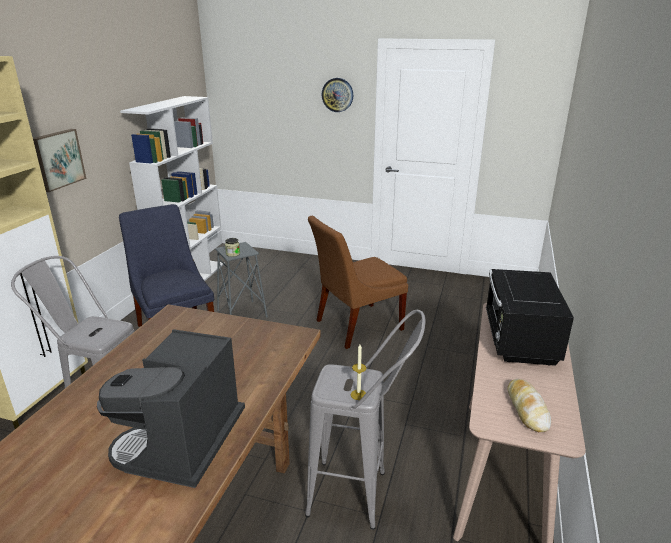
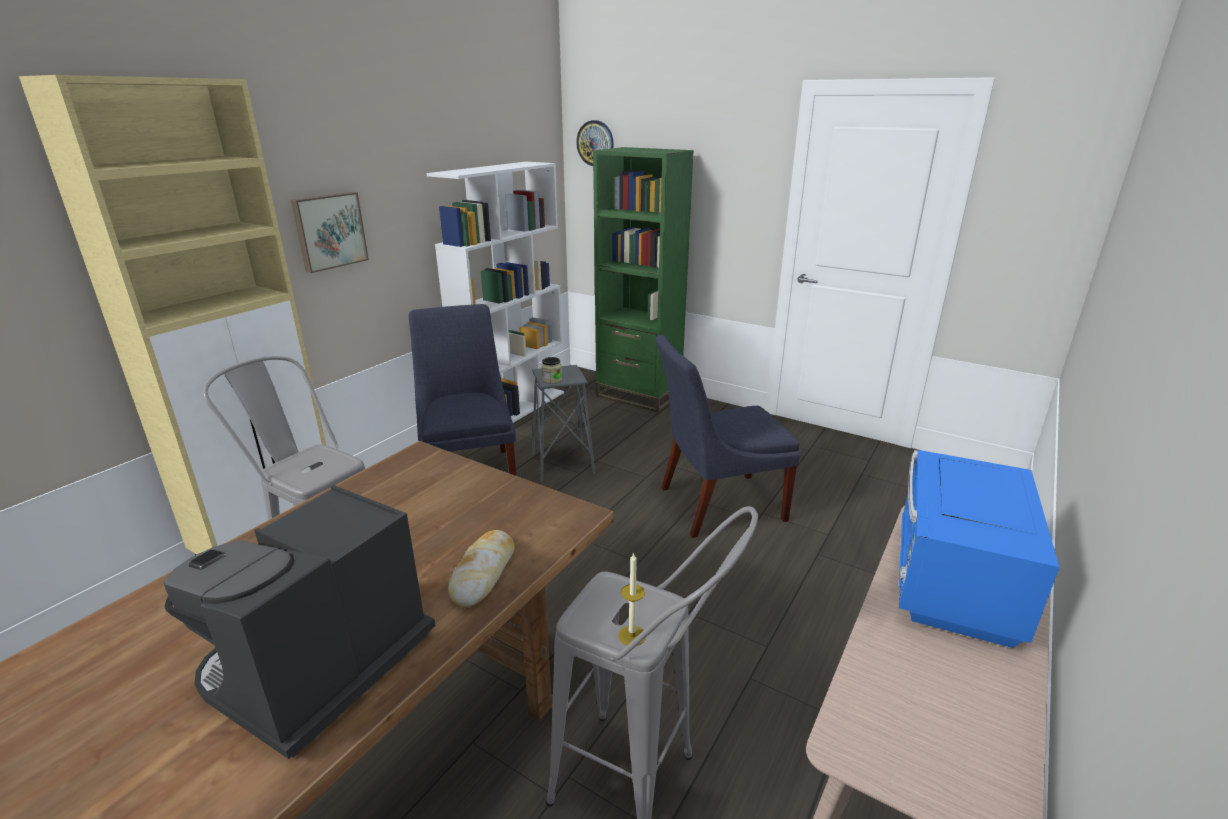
camera: 15 degrees right, 0 degrees up
brown chair [308,216,408,349] -> blue chair [655,335,800,538]
wall clock [322,78,353,112] -> wall clock moved to [576,120,614,166]
black microwave [486,269,574,366] -> blue microwave [899,450,1060,648]
bread [508,379,551,432] -> bread moved to [448,530,515,607]
none -> green bookcase [593,147,694,412]

